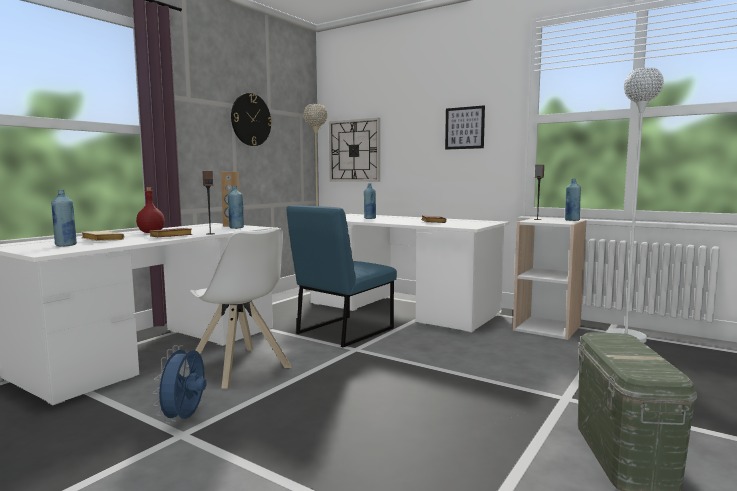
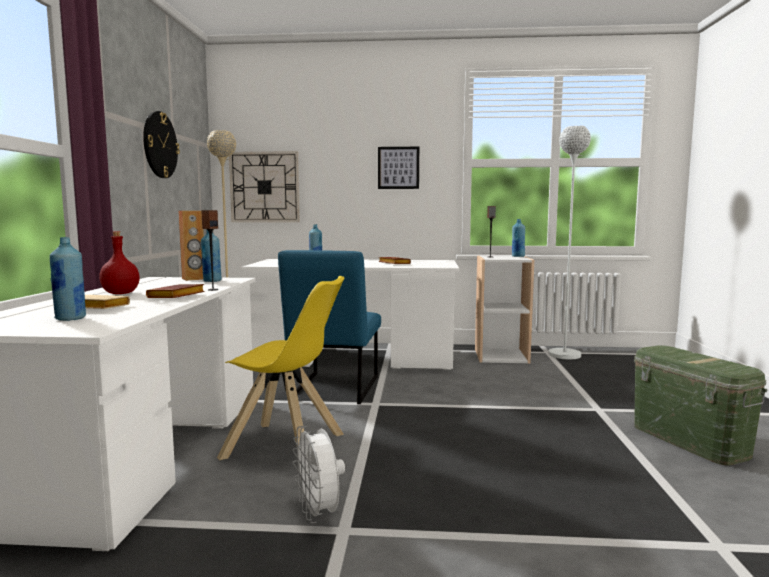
camera: 30 degrees left, 0 degrees up
blue fan [153,345,207,423] -> white fan [292,426,345,523]
white chair [187,227,292,389] -> yellow chair [217,276,344,460]

